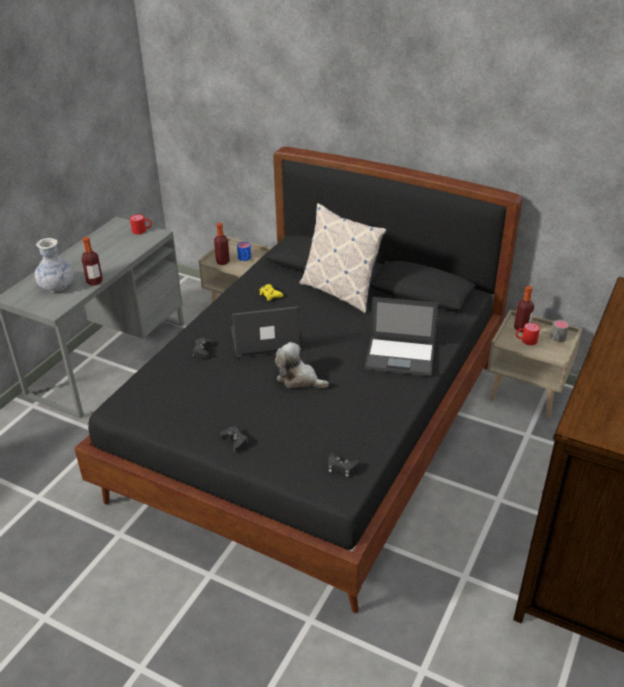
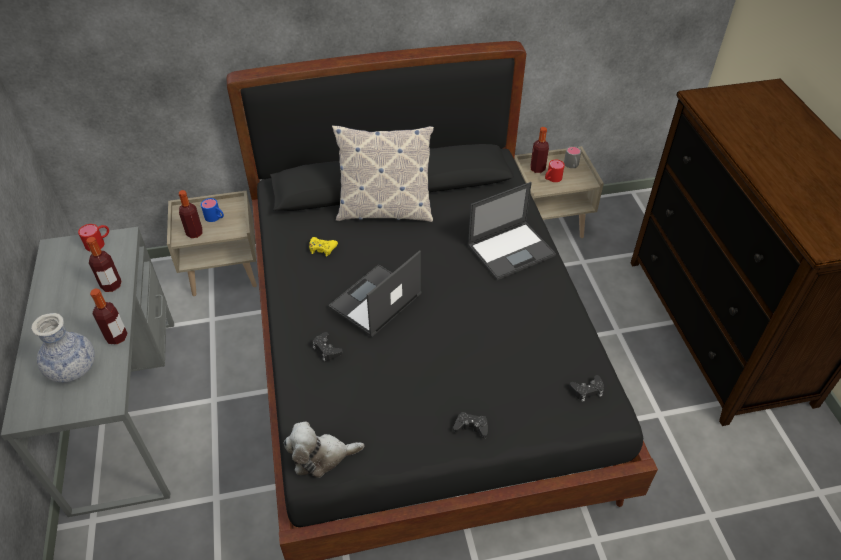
camera: 40 degrees left, 10 degrees up
plush toy [275,342,329,388] -> plush toy moved to [284,422,364,478]
none -> bottle [86,237,121,292]

